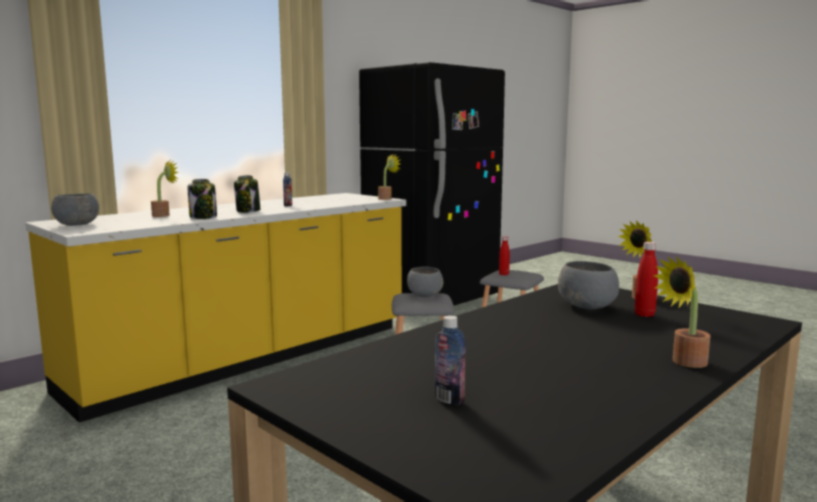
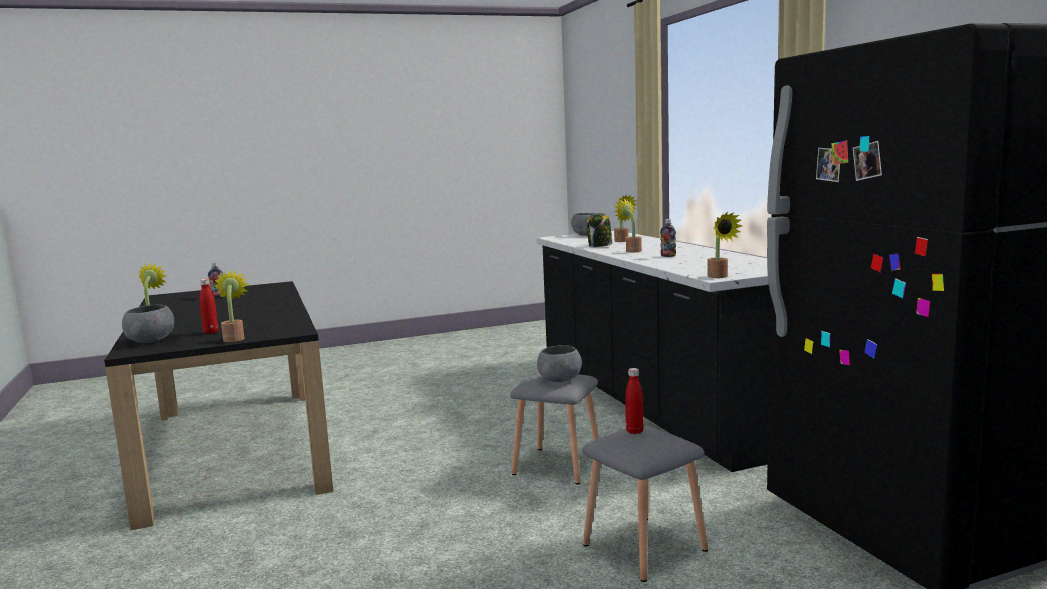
camera: 115 degrees right, 0 degrees up
yellow counter [25,193,406,423] -> black counter [536,231,770,472]
jar [234,175,260,213] -> potted plant [614,199,642,252]
grey bowl [558,261,619,309] -> grey bowl moved to [122,305,174,343]

